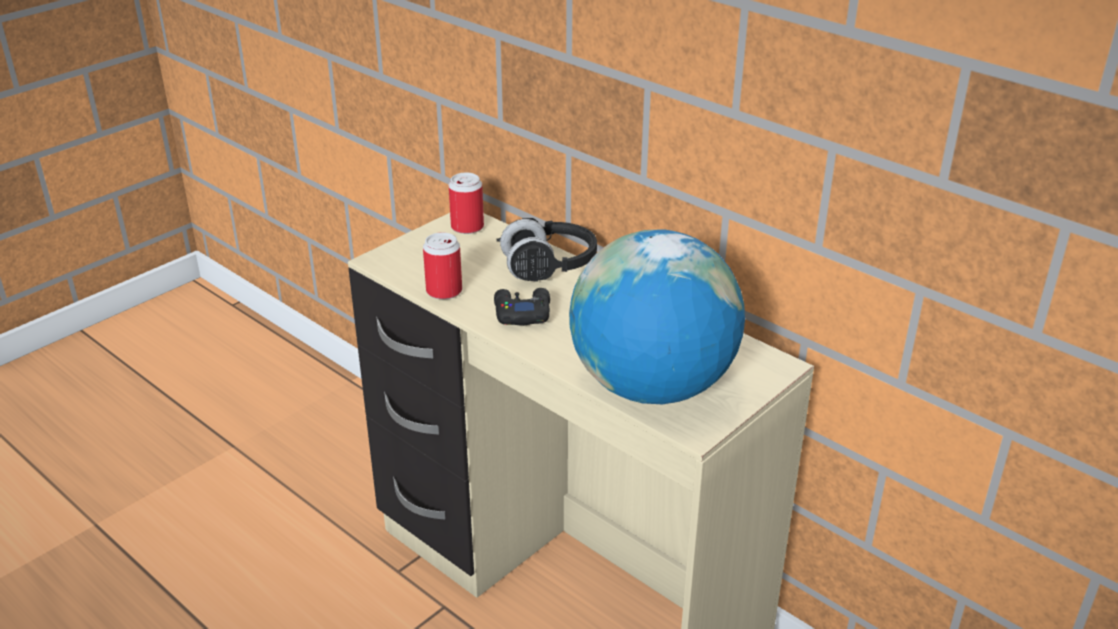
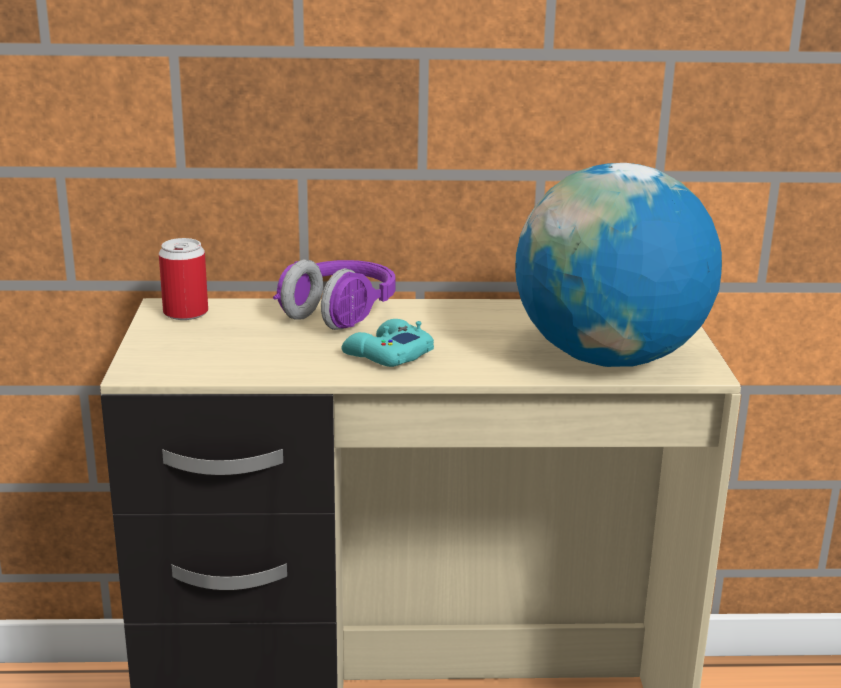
camera: 45 degrees left, 10 degrees down
can [423,232,462,299] -> none
black game controller [494,288,550,326] -> turquoise game controller [341,319,434,367]
black headphones [496,218,597,282] -> purple headphones [273,260,395,330]

